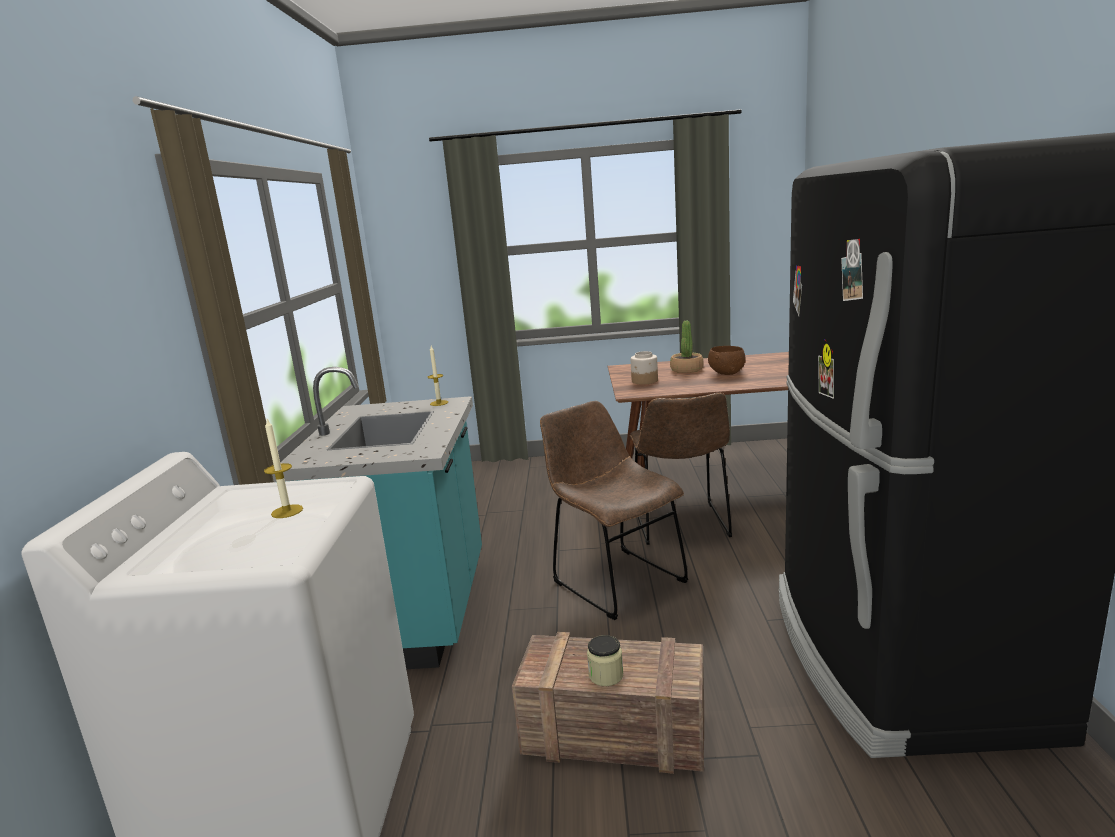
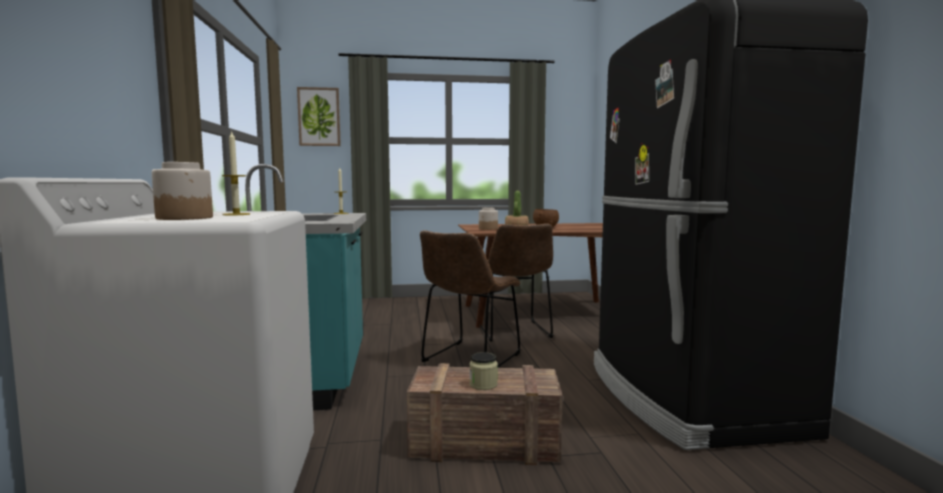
camera: 10 degrees left, 10 degrees down
brown chair [540,401,688,620] -> brown chair turned 105 degrees counterclockwise [420,230,521,368]
none -> jar [152,162,213,220]
none -> picture [297,87,341,146]

